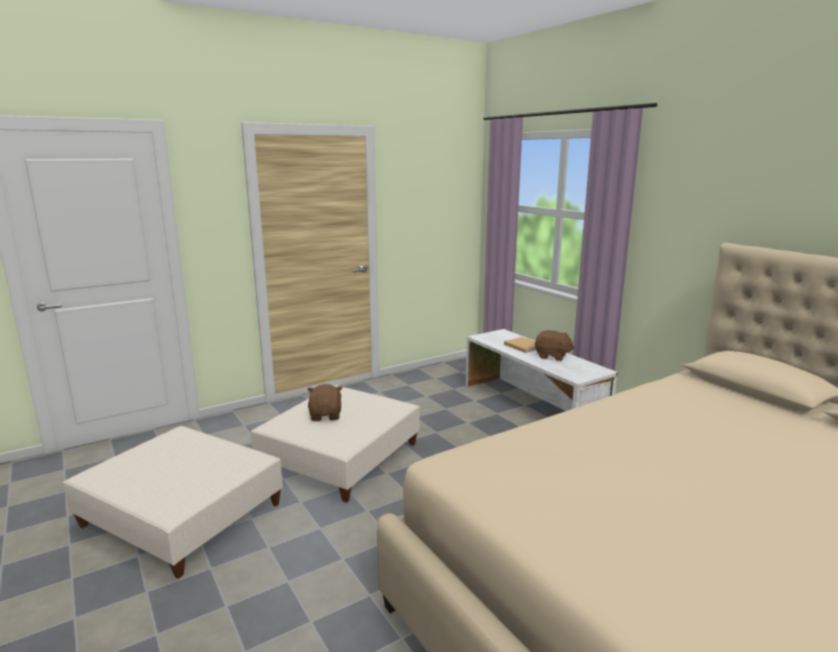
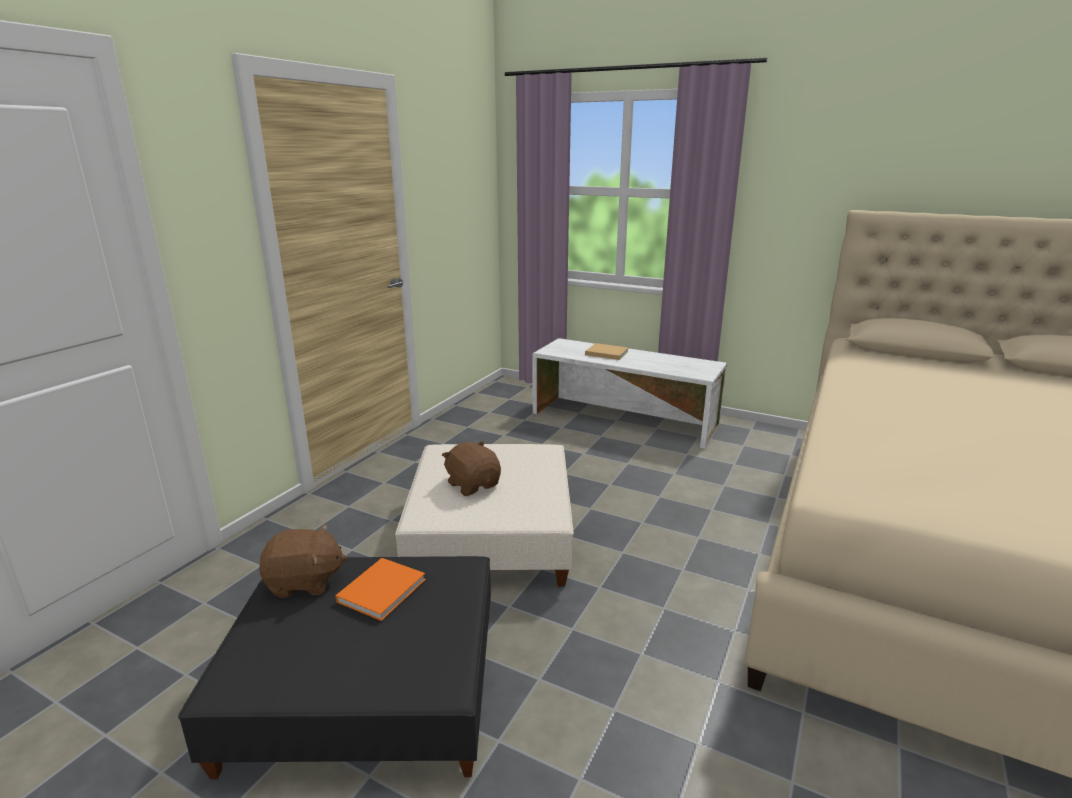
camera: 30 degrees left, 5 degrees up
beige ottoman [63,426,283,579] -> black ottoman [178,556,491,779]
brown plush toy [535,330,575,361] -> brown plush toy moved to [259,524,347,598]
none -> orange book [335,558,426,621]

